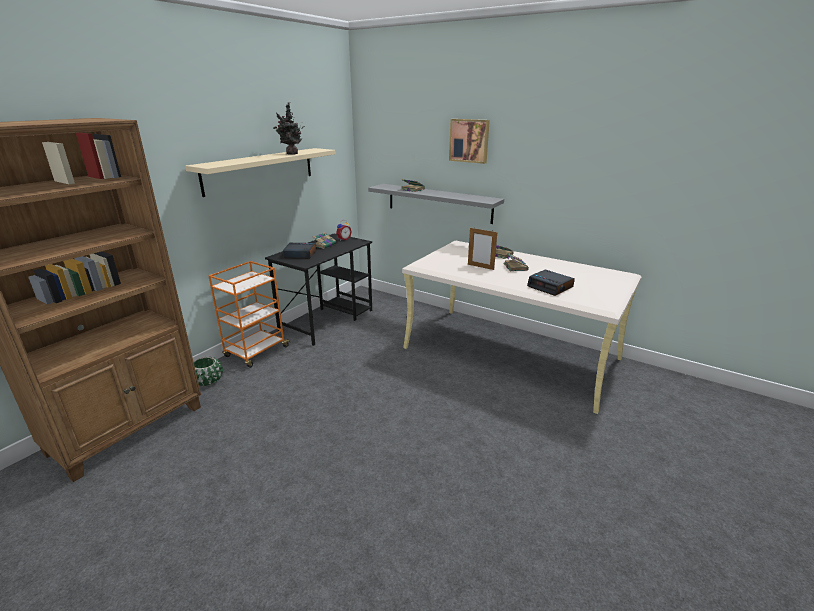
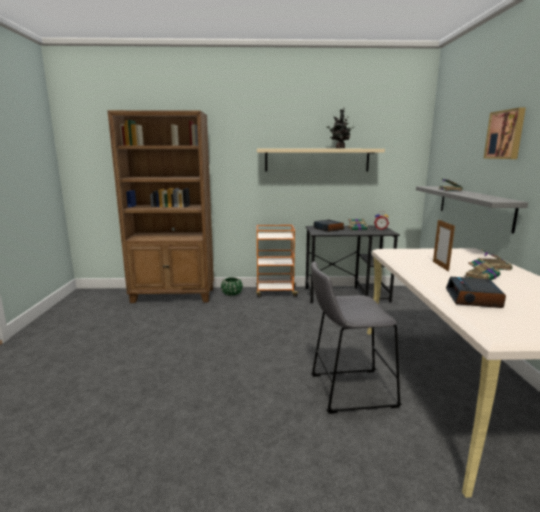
camera: 55 degrees right, 10 degrees down
none -> grey stool [311,261,401,414]

